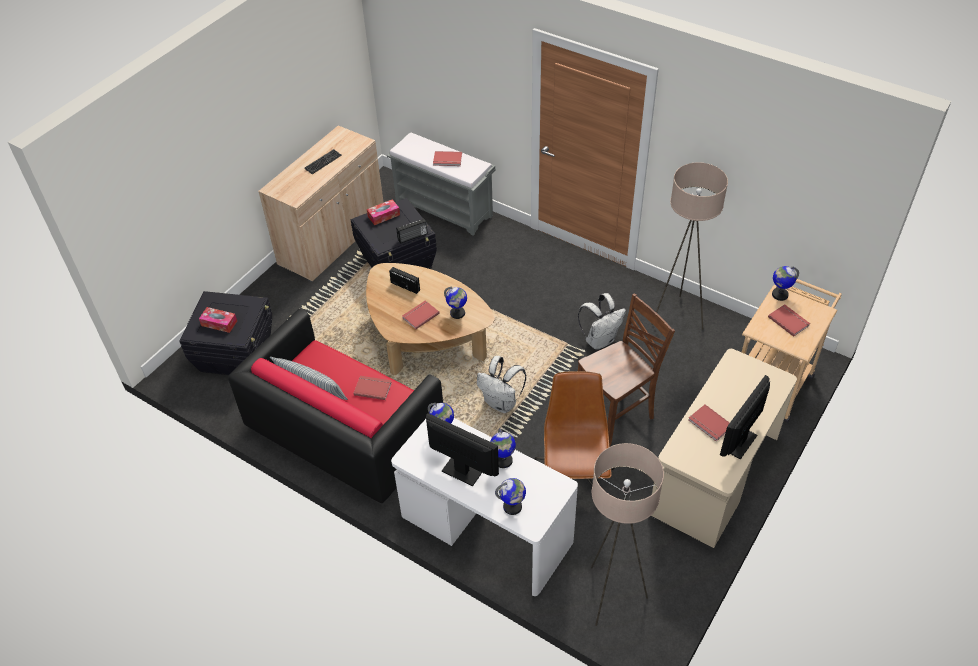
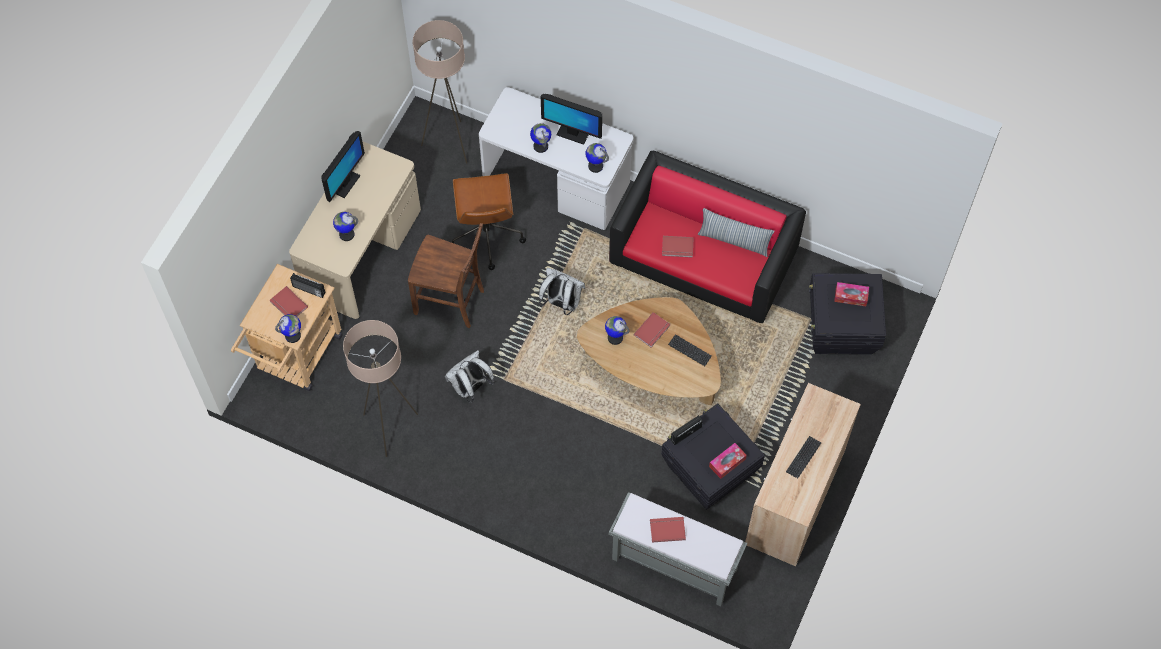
camera: 170 degrees right, 15 degrees up
radio [389,267,420,294] -> radio moved to [290,273,326,298]
globe [495,478,526,515] -> globe moved to [333,212,358,241]
brown chair [578,294,675,447] -> brown chair turned 120 degrees counterclockwise [408,223,484,328]
red book [689,405,730,441] -> none
none -> keyboard [668,334,712,366]

